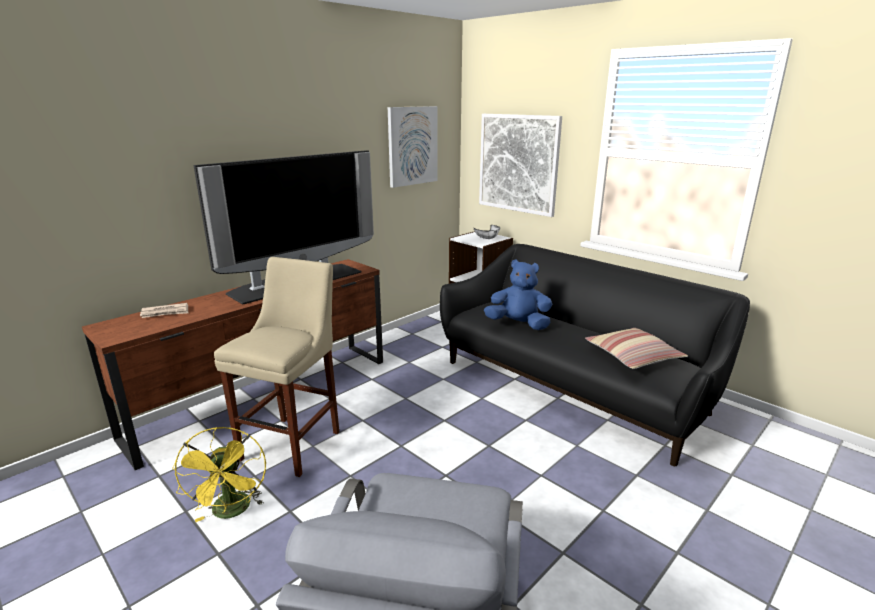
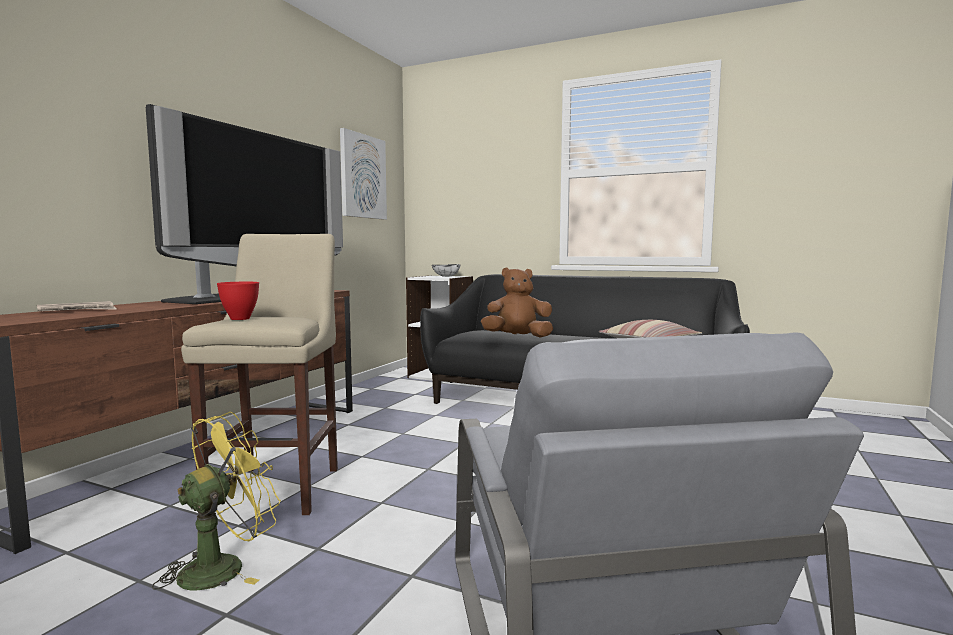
camera: 20 degrees left, 15 degrees down
yellow fan [172,427,266,522] -> yellow fan turned 105 degrees counterclockwise [152,412,281,590]
picture [479,114,562,217] -> none
blue plush toy [484,259,552,330] -> brown plush toy [481,268,553,337]
none -> red bowl [217,282,259,320]

